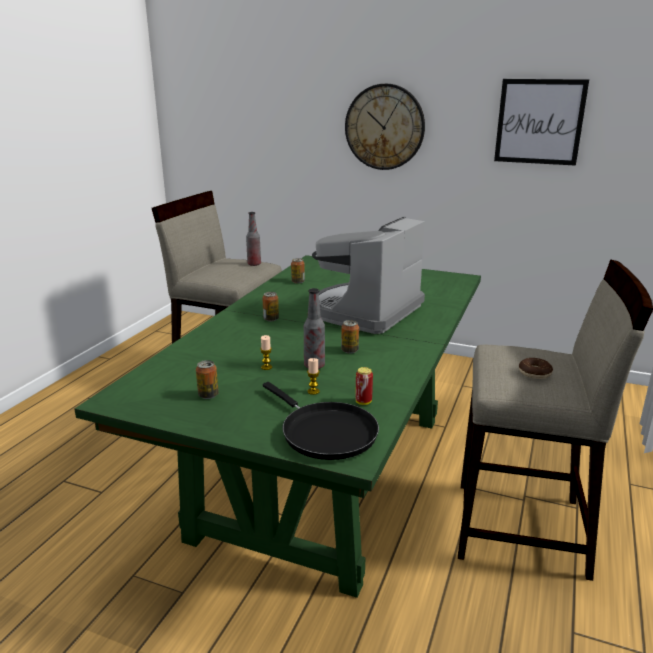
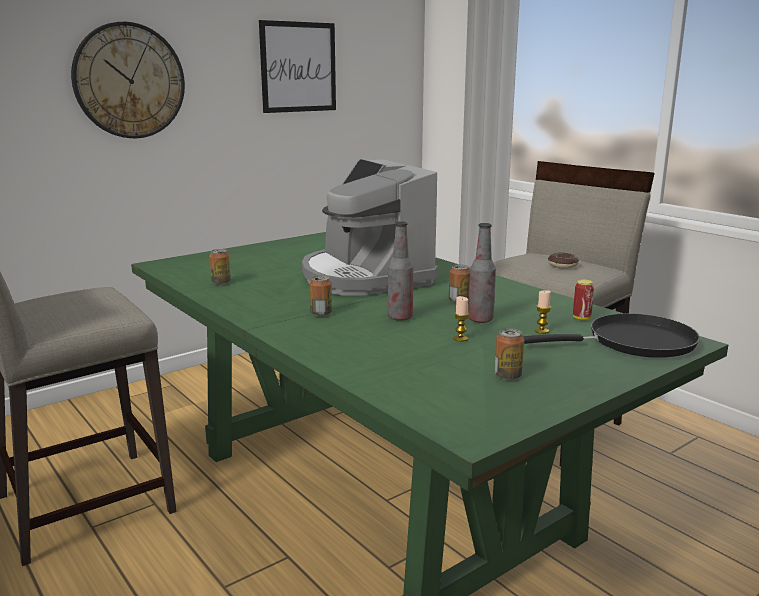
camera: 60 degrees left, 5 degrees down
bottle [246,212,261,266] -> bottle moved to [388,221,413,321]

